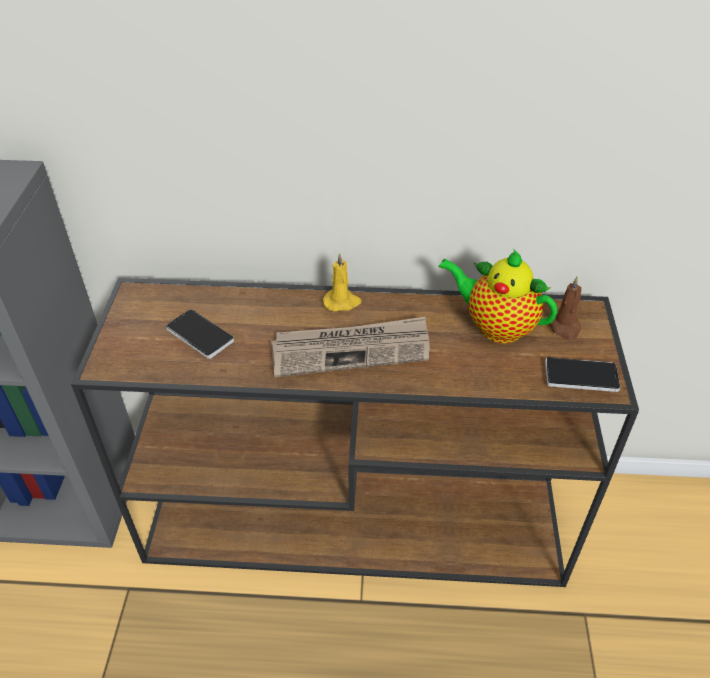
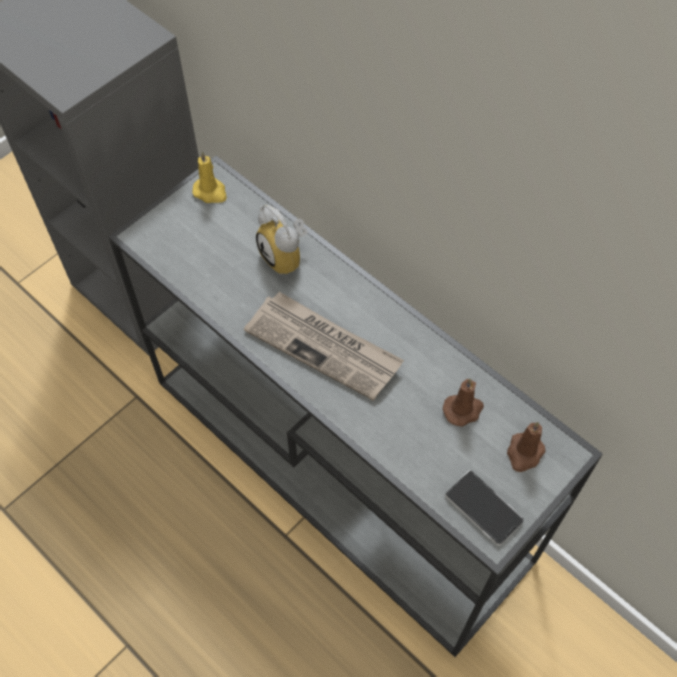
camera: 40 degrees right, 15 degrees up
brown console table [71,278,639,587] -> grey console table [108,156,603,657]
phone [166,309,234,359] -> none
yellow candle [323,253,362,312] -> yellow candle moved to [192,151,227,203]
teapot [438,248,557,343] -> brown candle [443,378,484,427]
none -> alarm clock [256,205,308,275]

